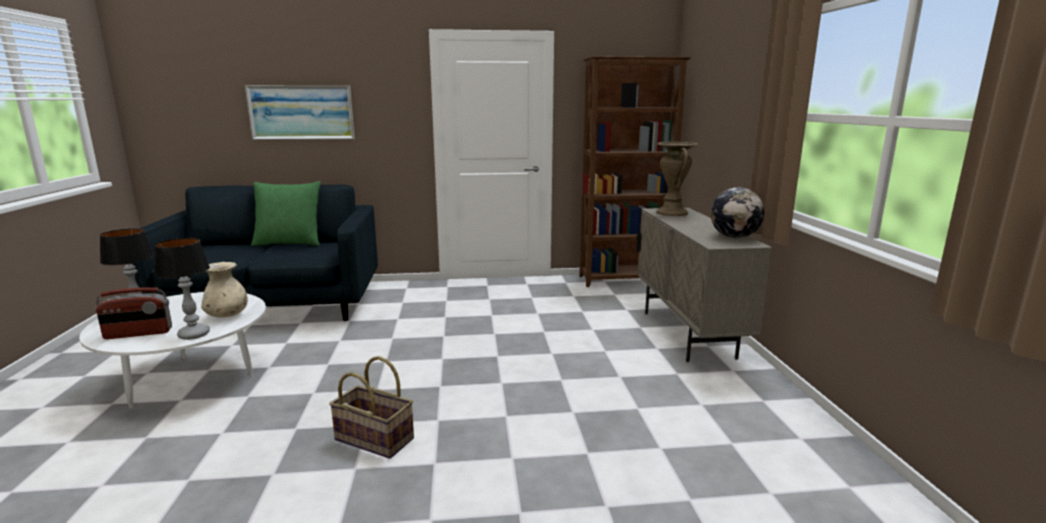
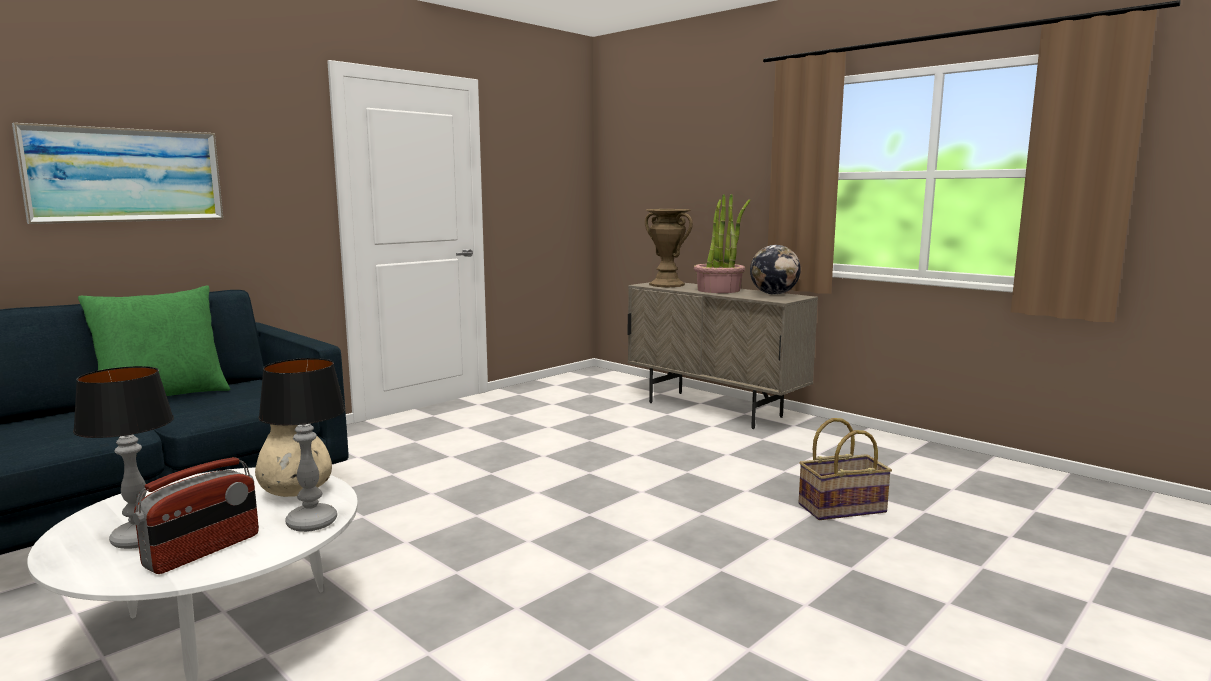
camera: 40 degrees left, 5 degrees down
basket [329,356,414,459] -> basket moved to [799,418,892,520]
brown bookcase [579,56,691,287] -> none
none -> potted plant [694,194,751,293]

